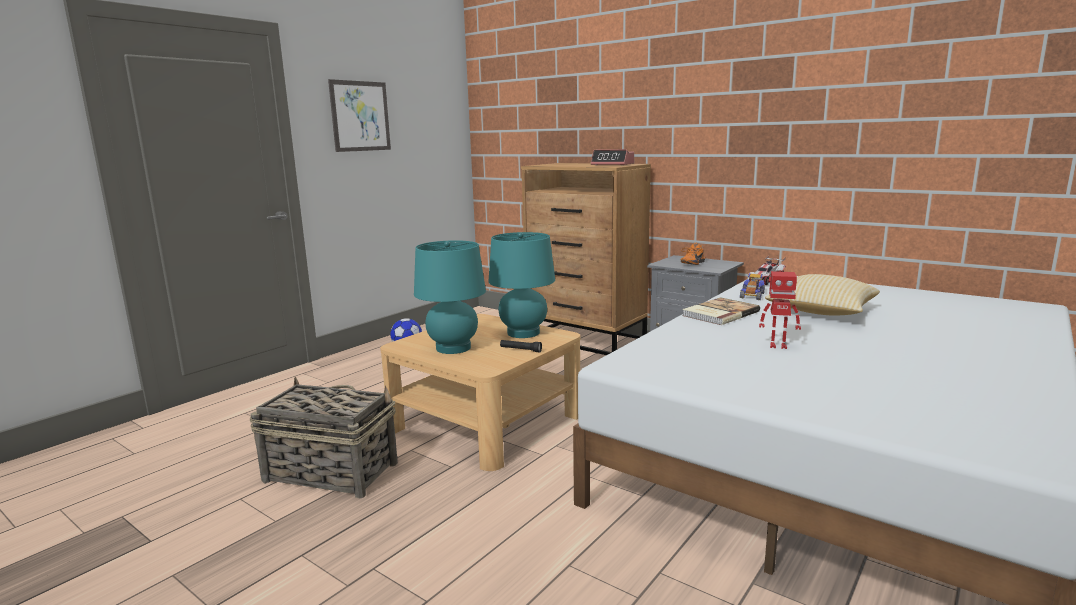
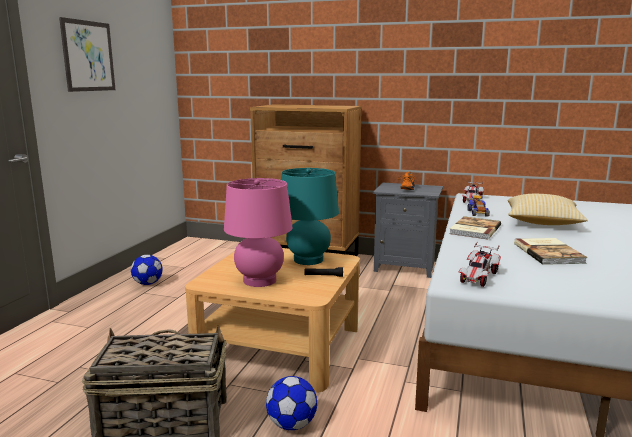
camera: 20 degrees left, 0 degrees up
turquoise table lamp [414,240,486,354] -> pink table lamp [224,178,293,287]
alarm clock [591,149,634,165] -> none
toy robot [759,271,801,349] -> book [514,238,587,265]
none -> football [266,376,317,430]
none -> toy car [459,242,501,287]

